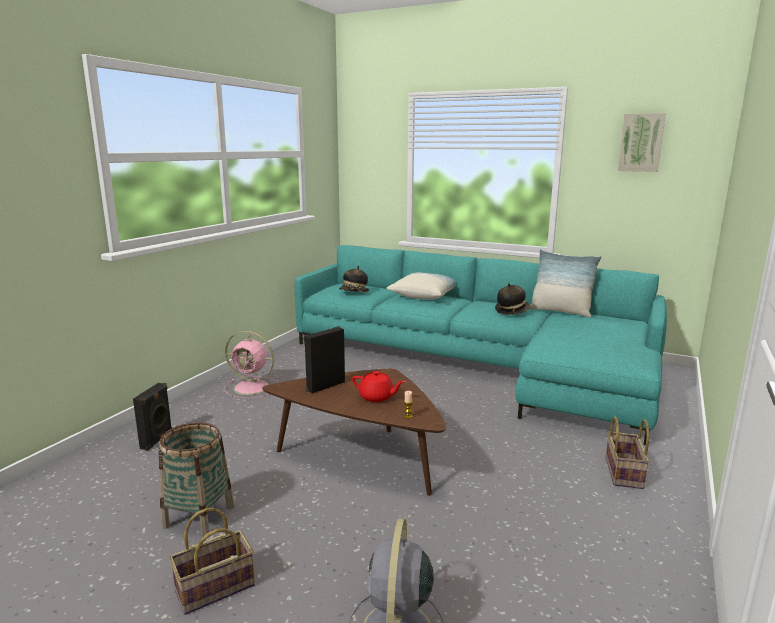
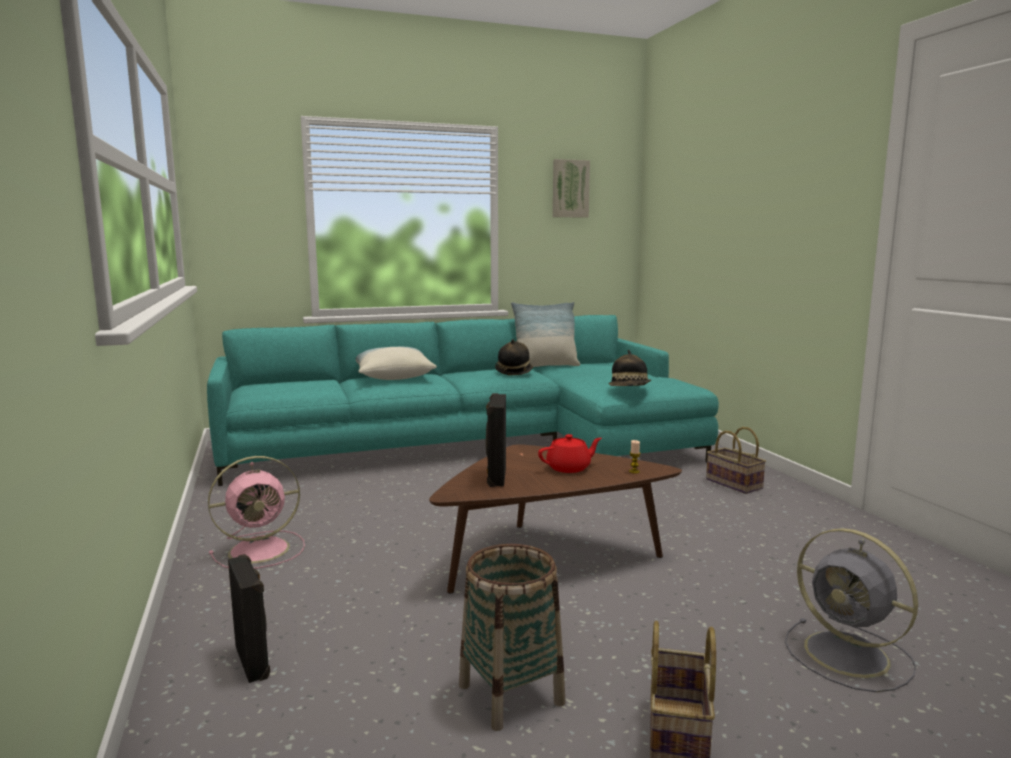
camera: 45 degrees left, 5 degrees down
hat [339,266,369,292] -> hat moved to [608,350,651,386]

